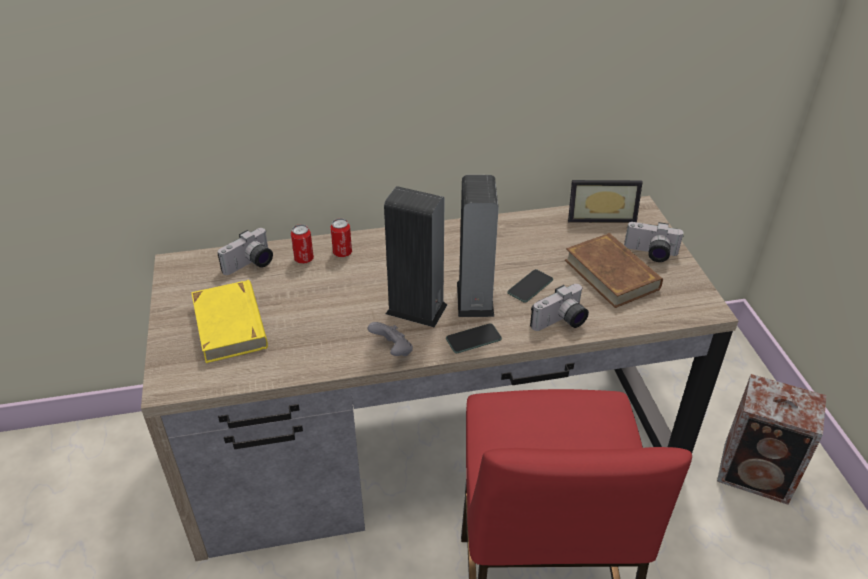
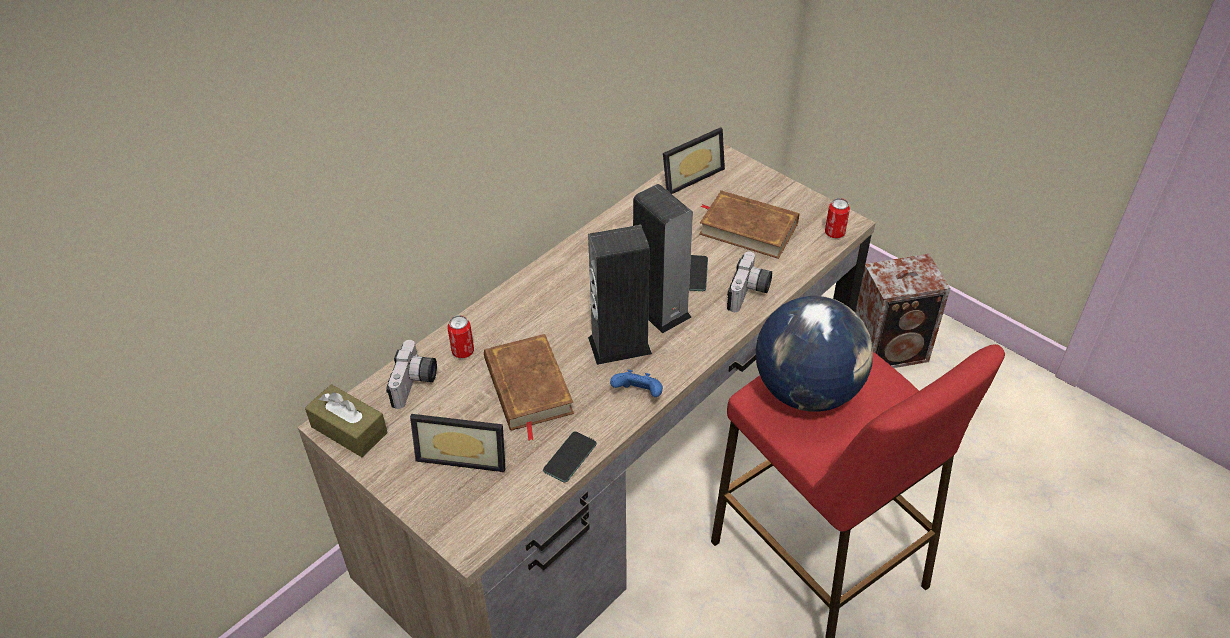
camera: 35 degrees left, 5 degrees up
yellow book [191,280,268,363] -> picture frame [410,414,505,472]
can [330,218,352,257] -> can moved to [825,198,850,238]
grey game controller [368,322,413,356] -> blue game controller [610,369,663,397]
phone [446,323,502,353] -> phone moved to [543,431,597,482]
camera [624,222,684,262] -> none
none -> brown tissue box [305,384,388,457]
none -> brown book [484,334,574,441]
none -> globe [756,296,873,411]

